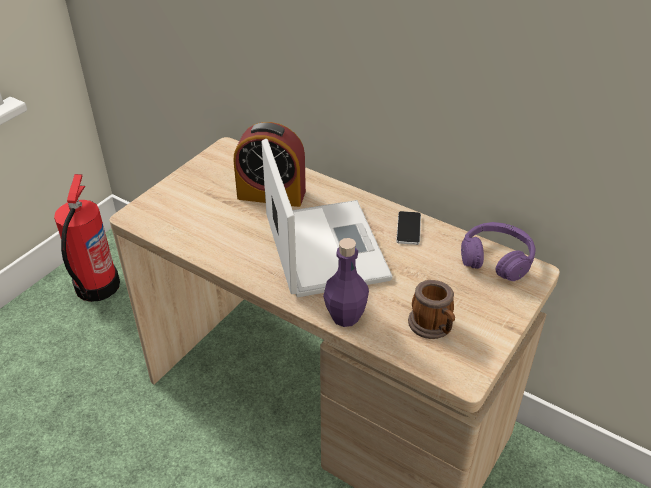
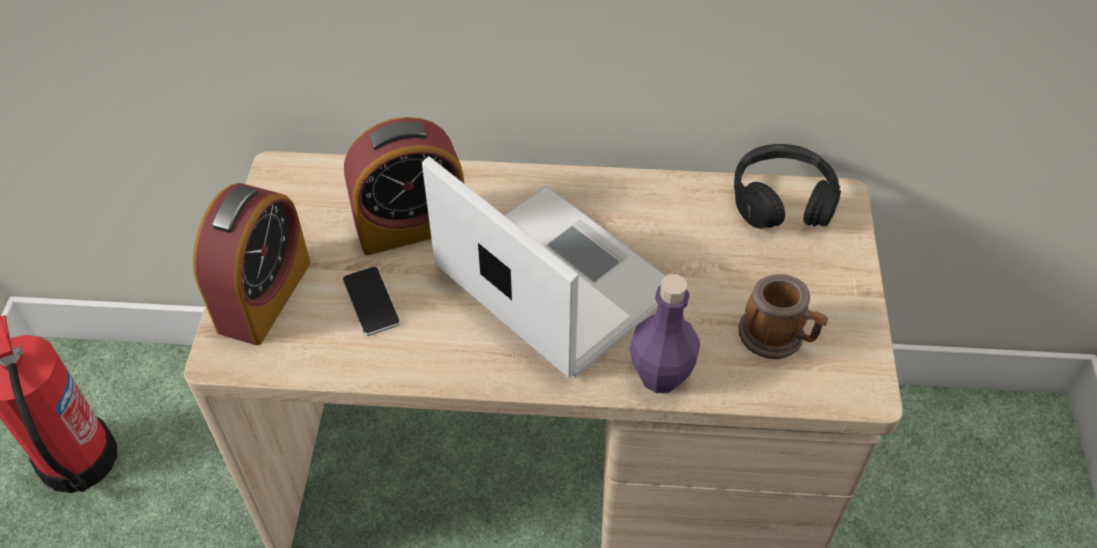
camera: 30 degrees left, 10 degrees up
phone [396,211,421,245] -> phone moved to [343,267,401,336]
purple headphones [461,222,535,281] -> black headphones [734,144,841,229]
none -> alarm clock [193,183,311,345]

